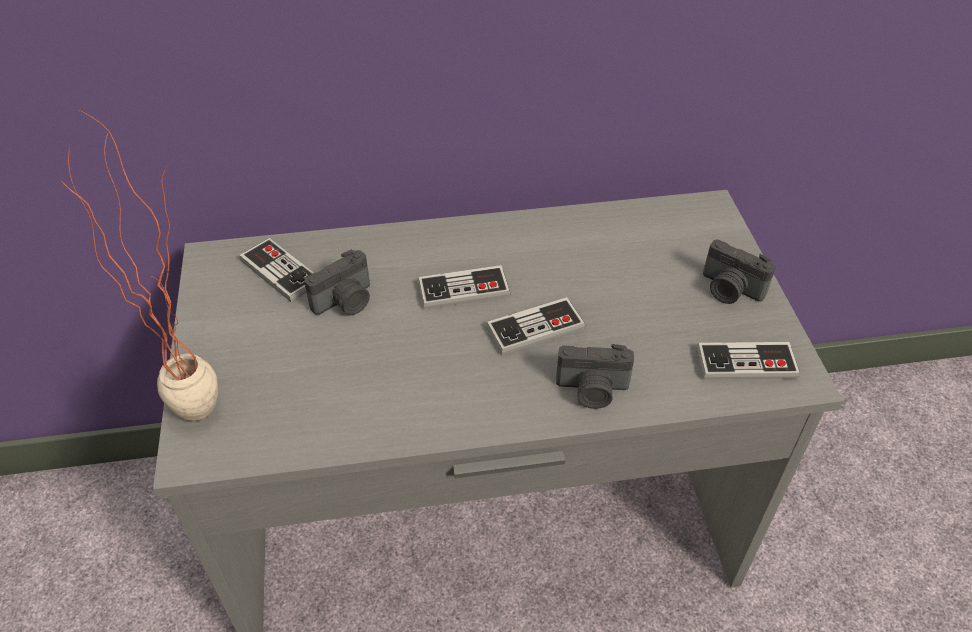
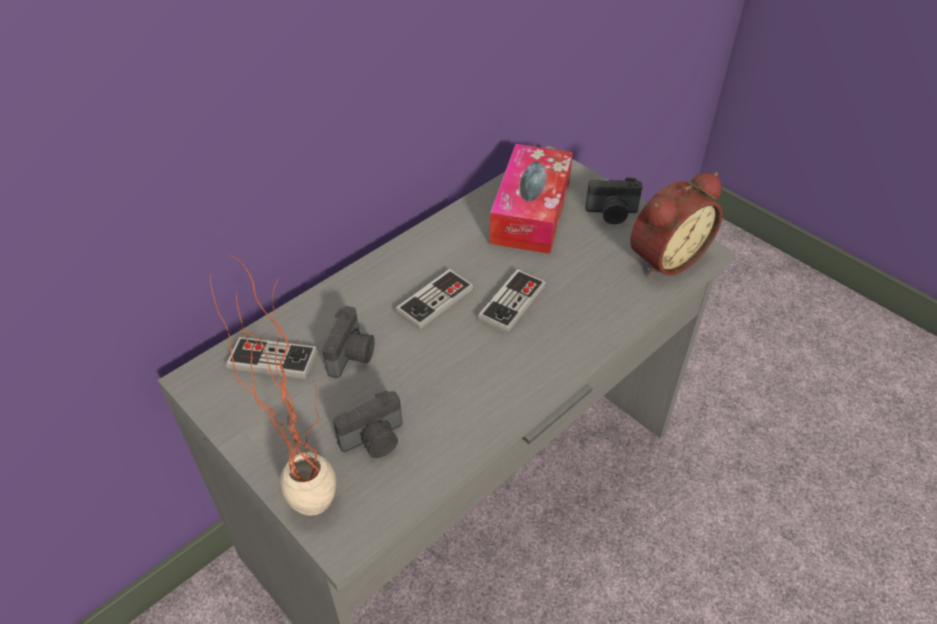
camera: 35 degrees left, 0 degrees up
camera [556,344,634,409] -> camera moved to [333,390,402,458]
game controller [697,342,800,380] -> alarm clock [630,172,723,277]
none -> tissue box [490,144,573,254]

